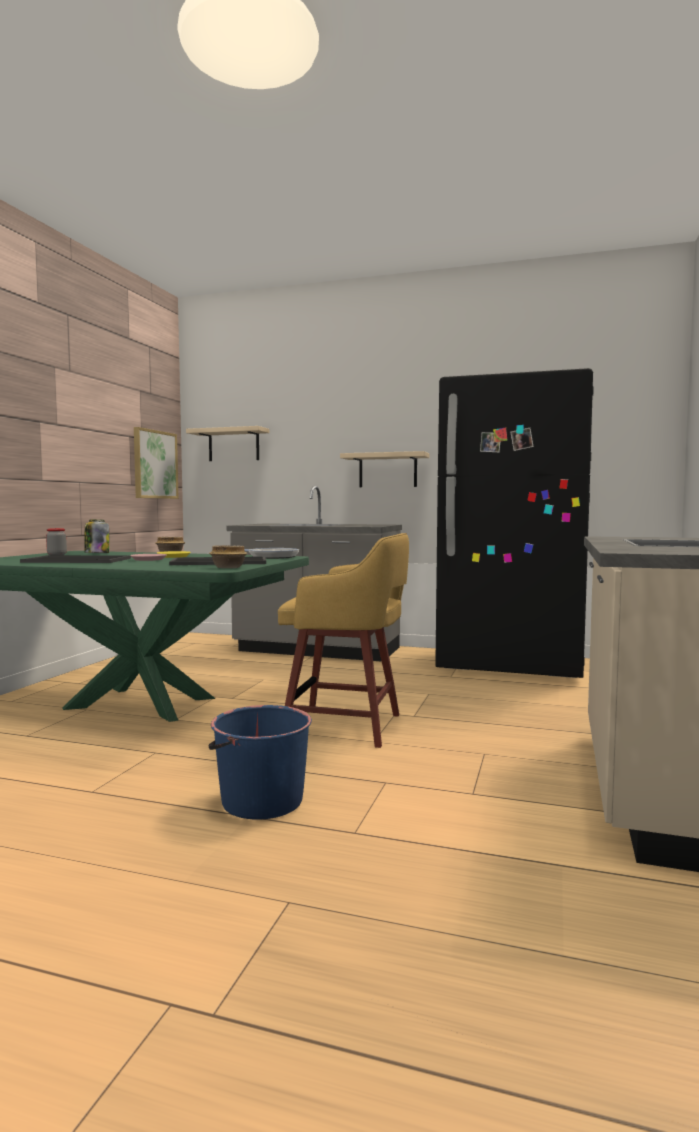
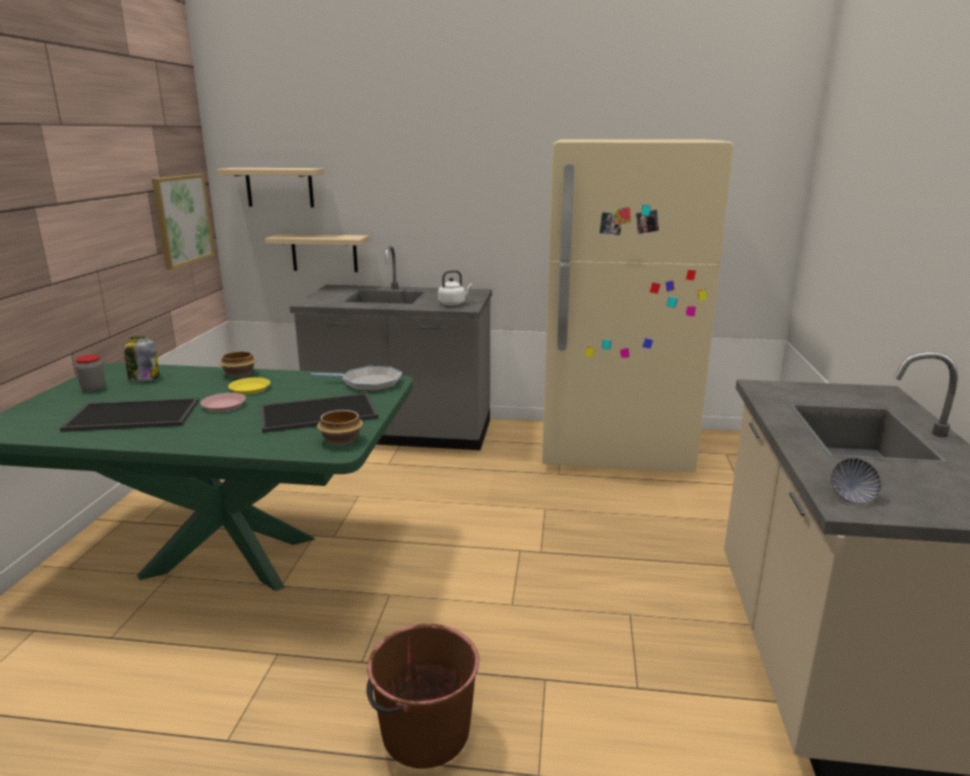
camera: 10 degrees left, 15 degrees up
blue bucket [208,705,312,820] -> brown bucket [366,624,479,769]
yellow stool [278,533,409,748] -> none
beige shelf [340,451,429,487] -> beige shelf moved to [265,234,369,272]
black fridge [435,368,594,678] -> beige fridge [542,139,734,473]
none -> white kettle [438,270,472,306]
none -> bowl [831,458,882,504]

